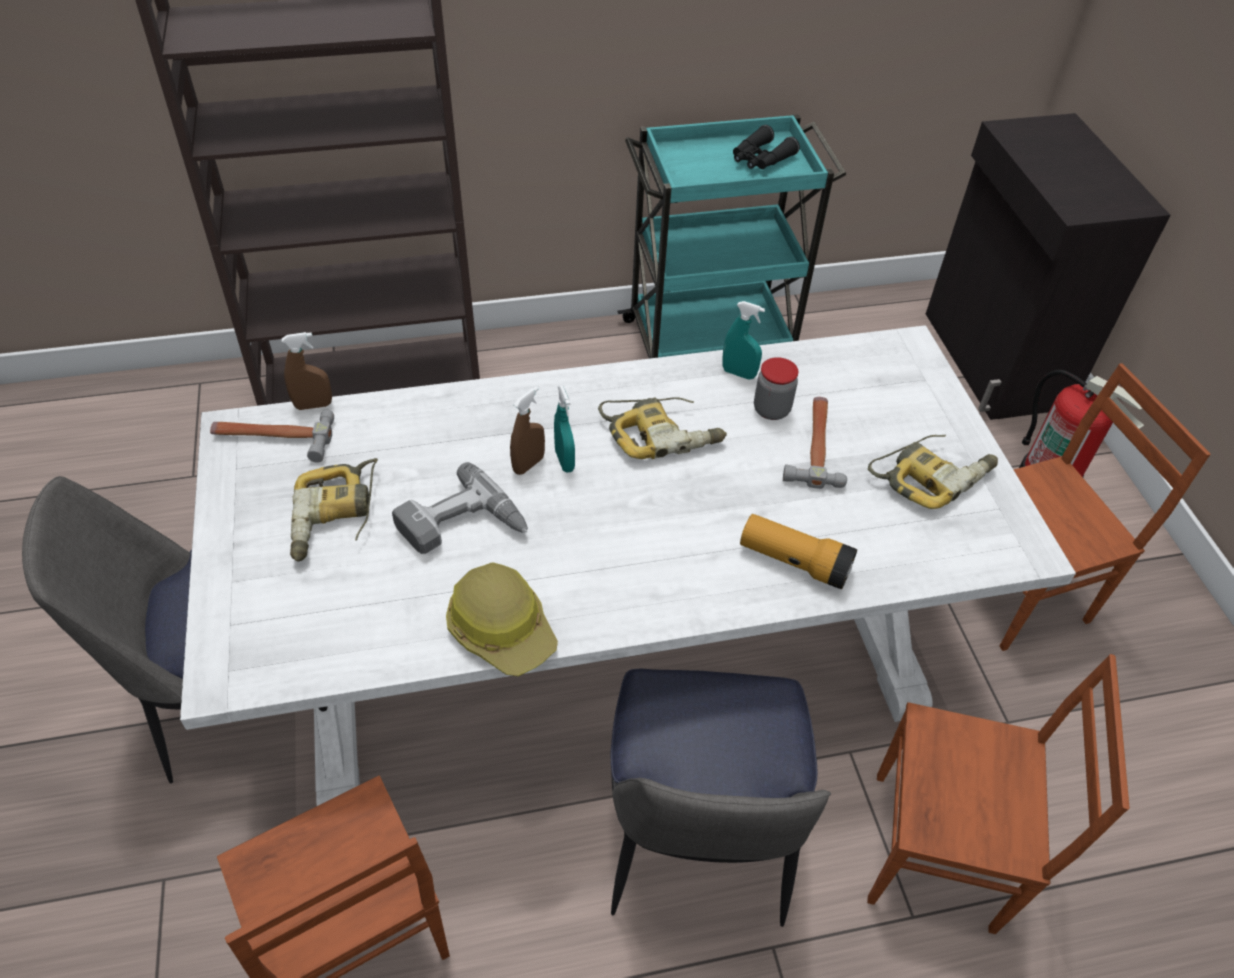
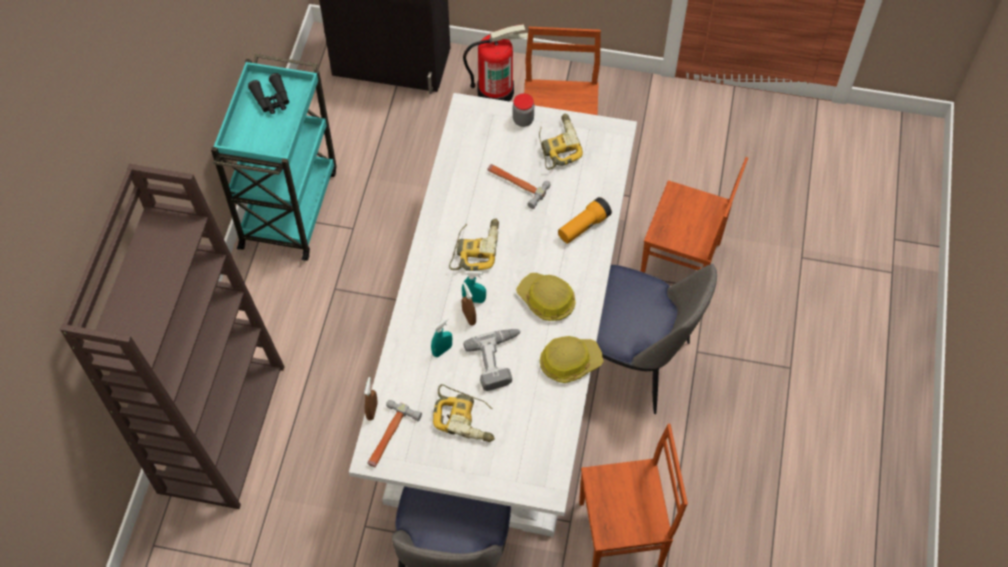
camera: 65 degrees left, 10 degrees up
turquoise spray bottle [723,301,765,379] -> turquoise spray bottle moved to [431,318,452,357]
jar [754,357,798,420] -> jar moved to [513,93,534,127]
brown chair [867,654,1130,934] -> brown chair turned 75 degrees clockwise [641,157,748,273]
none -> hard hat [516,273,576,321]

